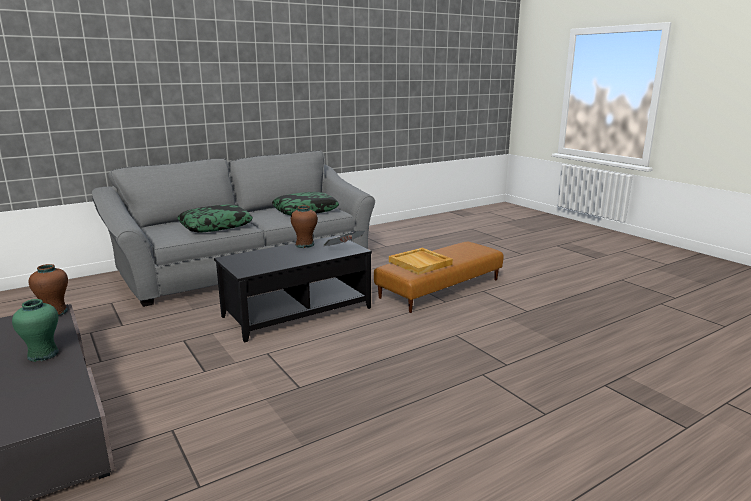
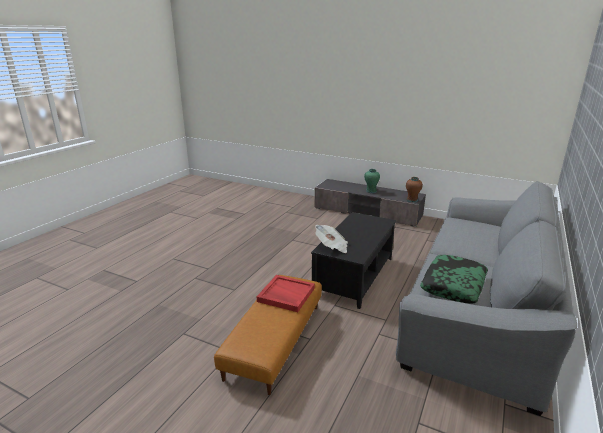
camera: 150 degrees right, 5 degrees up
pillow [178,205,253,233] -> none
brown vase [291,205,318,248] -> none
beige tray [389,248,453,275] -> red tray [257,275,315,312]

